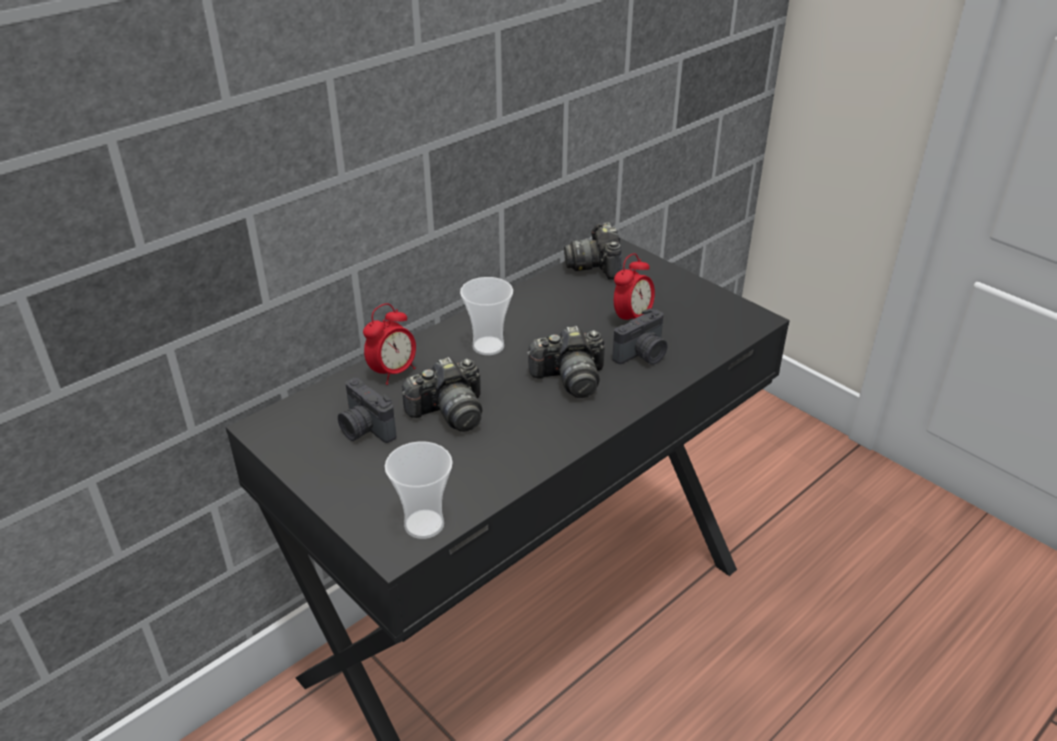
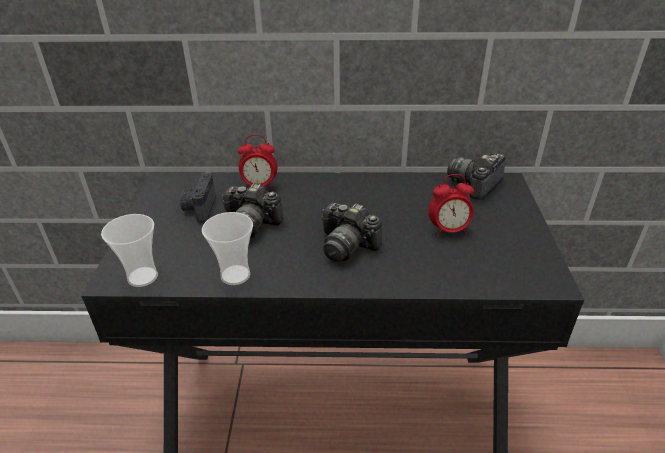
camera: 45 degrees right, 0 degrees up
cup [460,277,513,355] -> cup moved to [202,212,253,285]
camera [612,308,667,365] -> none

